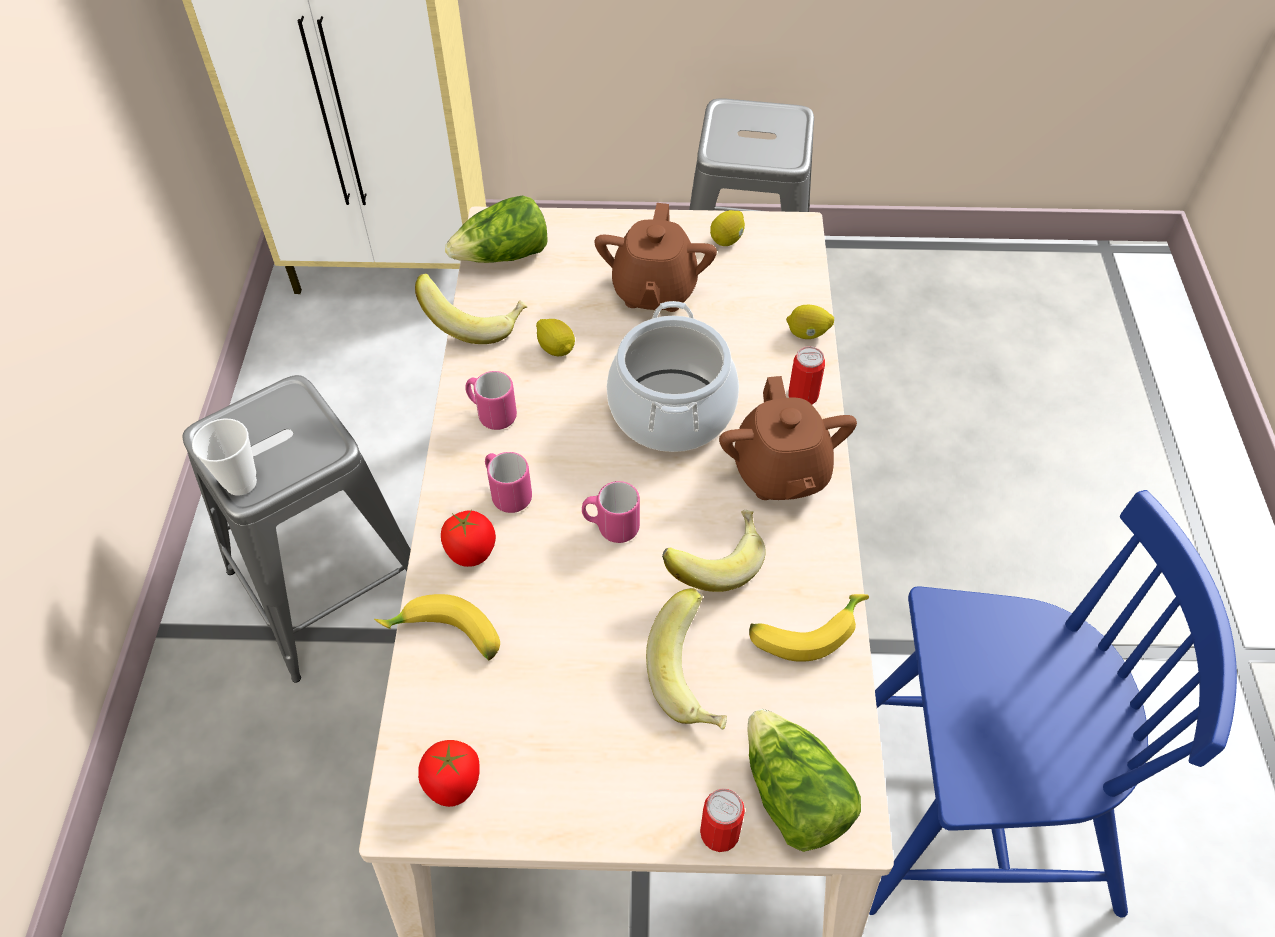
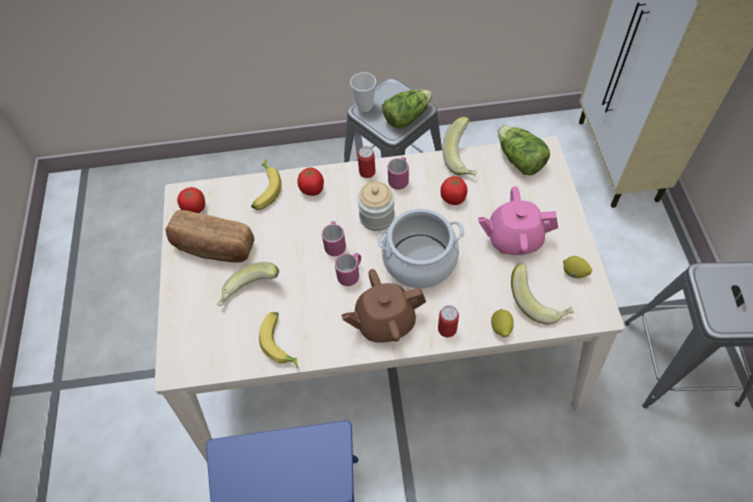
camera: 85 degrees right, 5 degrees up
pink mug [485,452,532,513] -> pink mug moved to [335,253,361,286]
lemon [536,319,575,356] -> tomato [440,176,468,205]
brown teapot [594,203,717,312] -> pink teapot [478,186,558,255]
banana [662,510,765,592] -> banana moved to [511,263,574,325]
can [700,788,745,852] -> can moved to [358,146,375,178]
lettuce [748,709,861,852] -> lettuce moved to [382,90,432,128]
none -> bread [166,210,255,262]
none -> jar [357,181,395,231]

